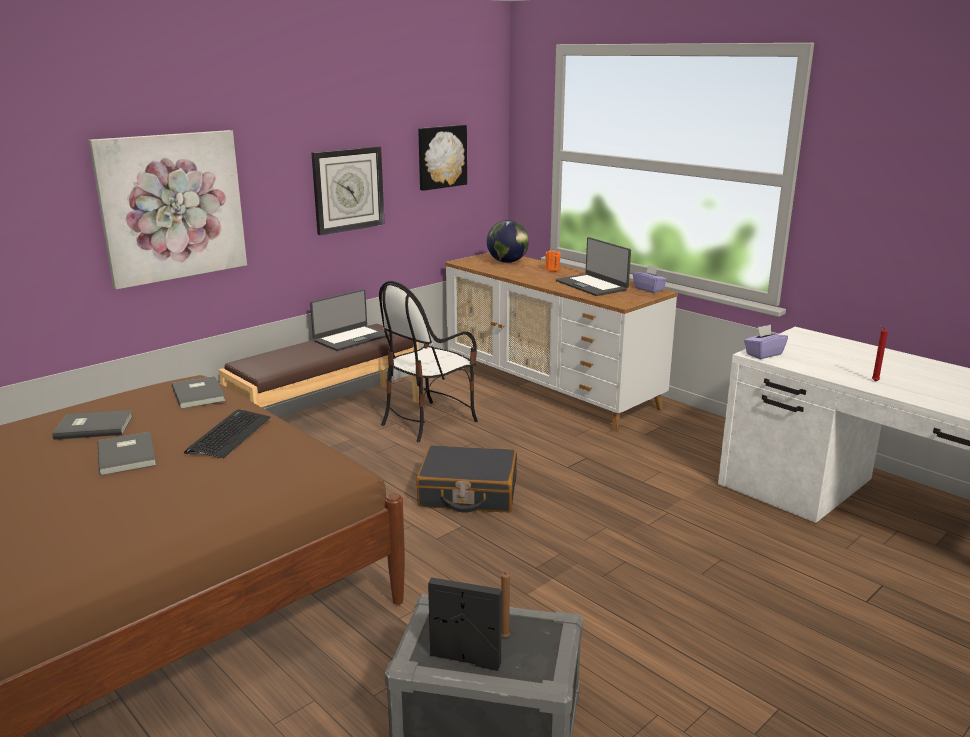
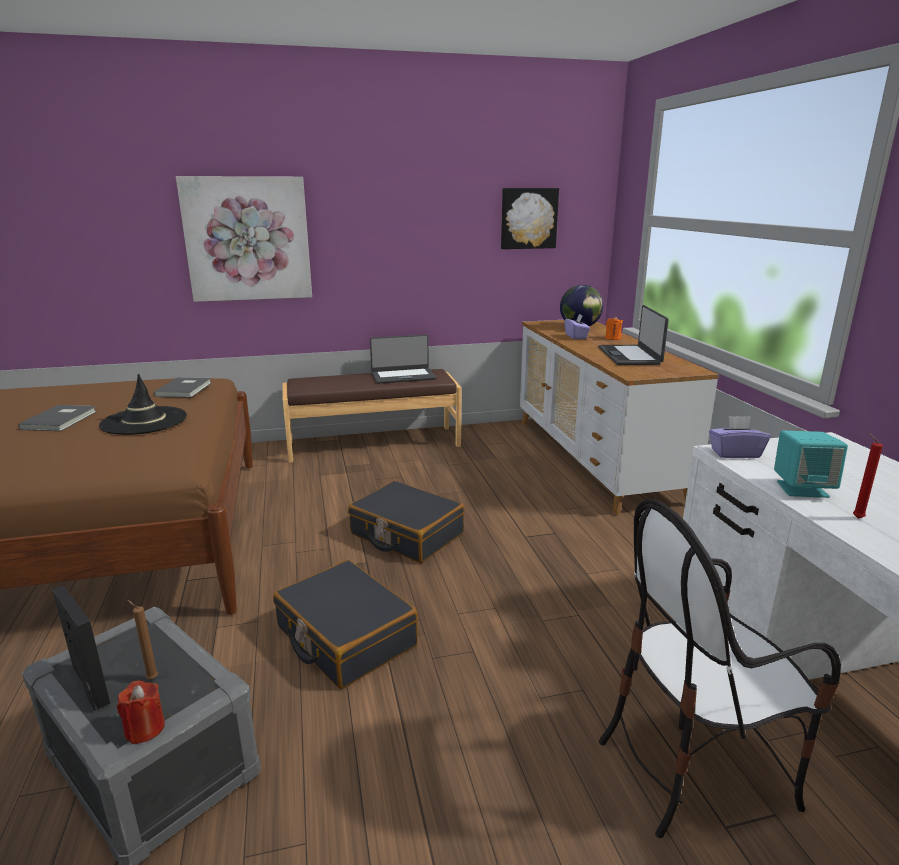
camera: 30 degrees right, 0 degrees up
grey book [52,410,133,440] -> none
keyboard [184,409,271,458] -> black hat [99,374,187,435]
wall clock [312,146,385,235] -> none
chair [379,281,478,442] -> chair moved to [599,499,841,838]
purple tissue box [633,265,667,293] -> purple tissue box moved to [564,314,590,339]
none -> red candle [117,680,165,744]
none -> black suitcase [273,560,418,689]
none -> turquoise speaker [774,430,848,498]

